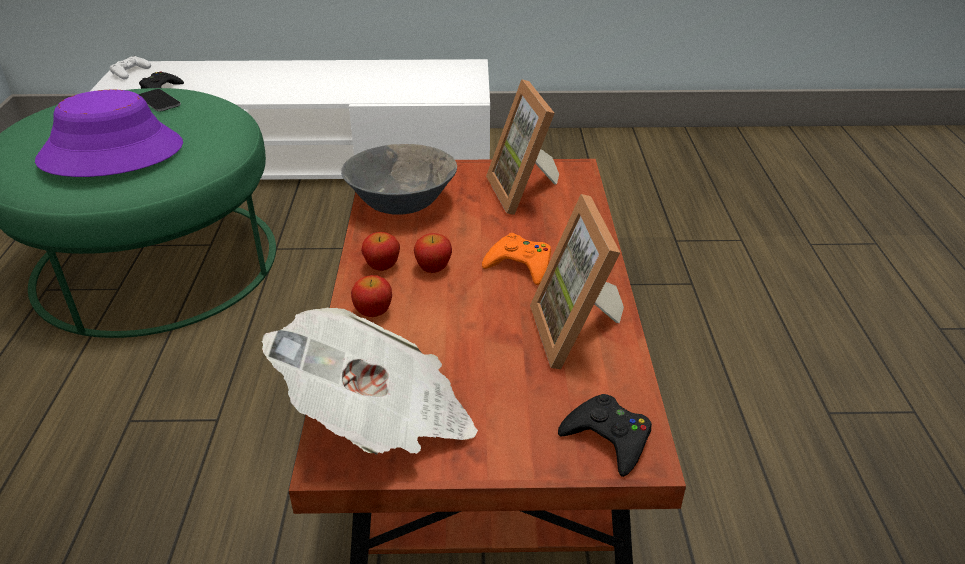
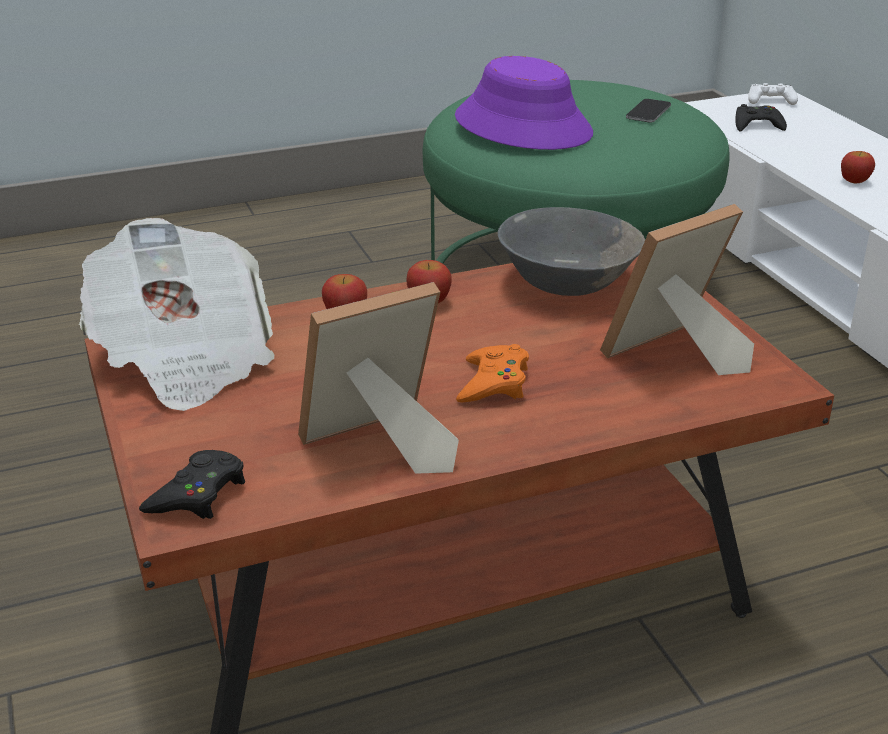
camera: 70 degrees right, 5 degrees down
apple [414,233,452,273] -> apple moved to [841,151,875,184]

